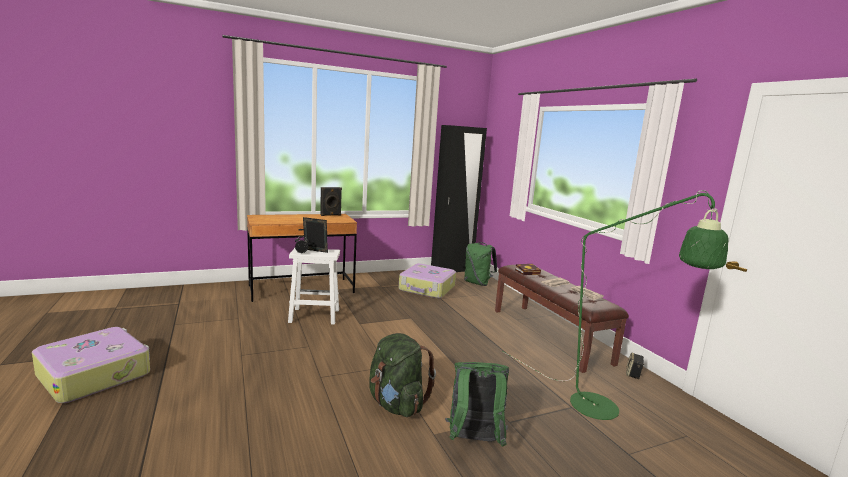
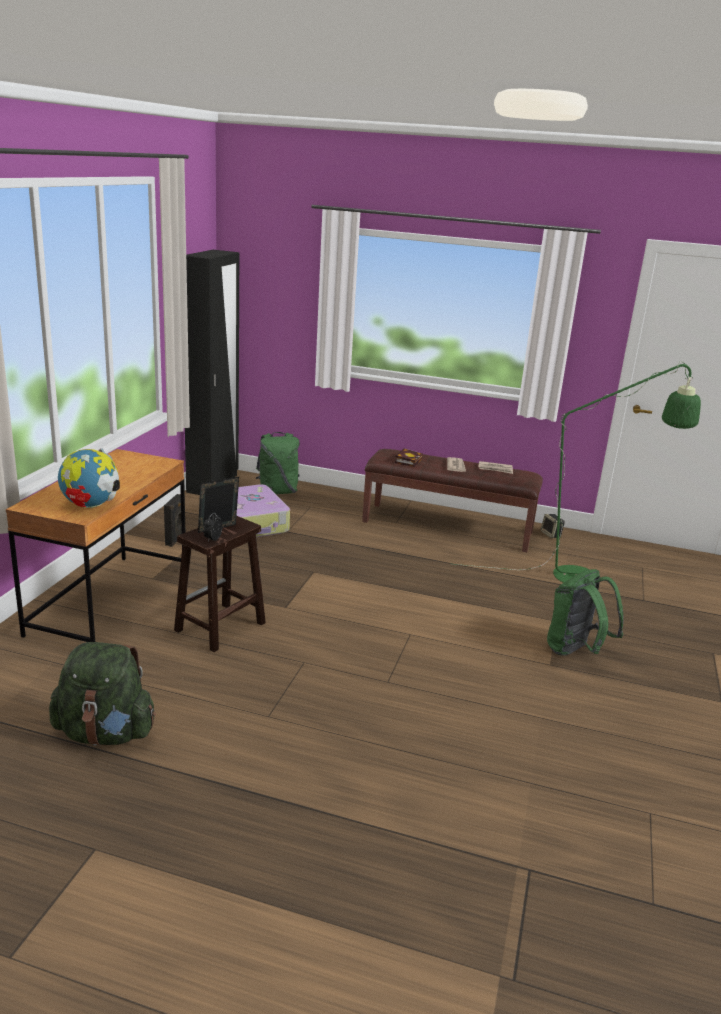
camera: 50 degrees left, 10 degrees up
suitcase [32,327,150,403] -> none
white stool [288,248,340,325] -> brown stool [174,516,266,652]
black speaker [320,187,342,216] -> black speaker moved to [164,494,186,547]
green backpack [369,333,436,417] -> green backpack moved to [49,642,156,746]
none -> globe [58,448,120,508]

